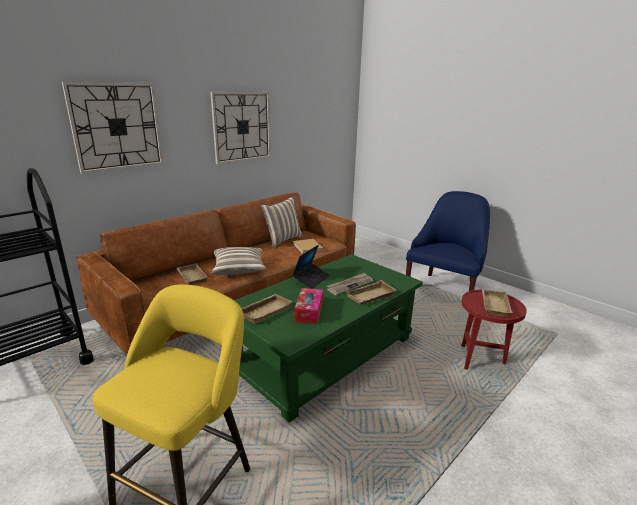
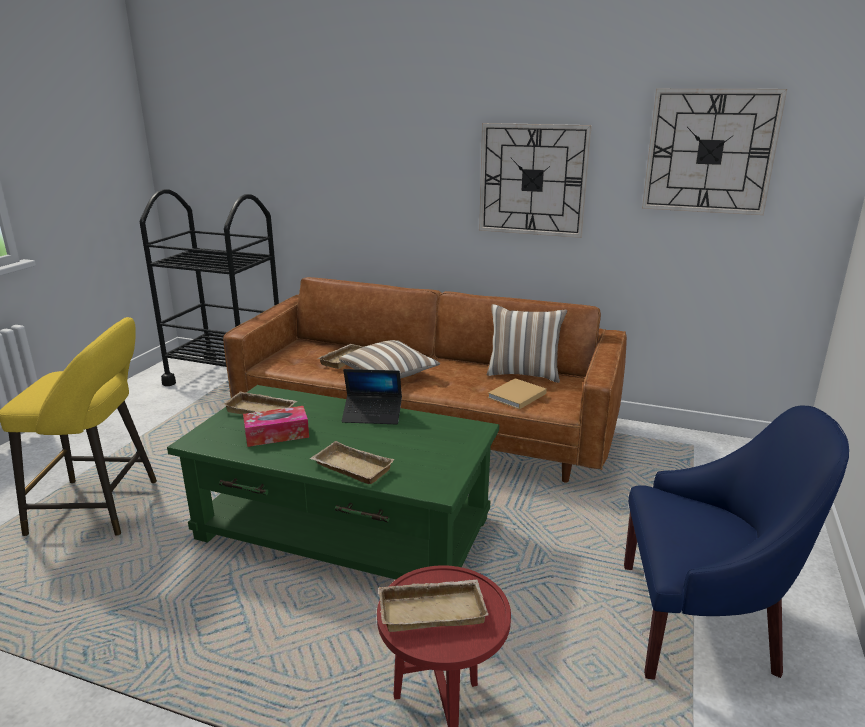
camera: 65 degrees right, 0 degrees up
wall clock [62,81,163,174] -> wall clock moved to [642,89,787,215]
newspaper [327,273,373,296] -> none

